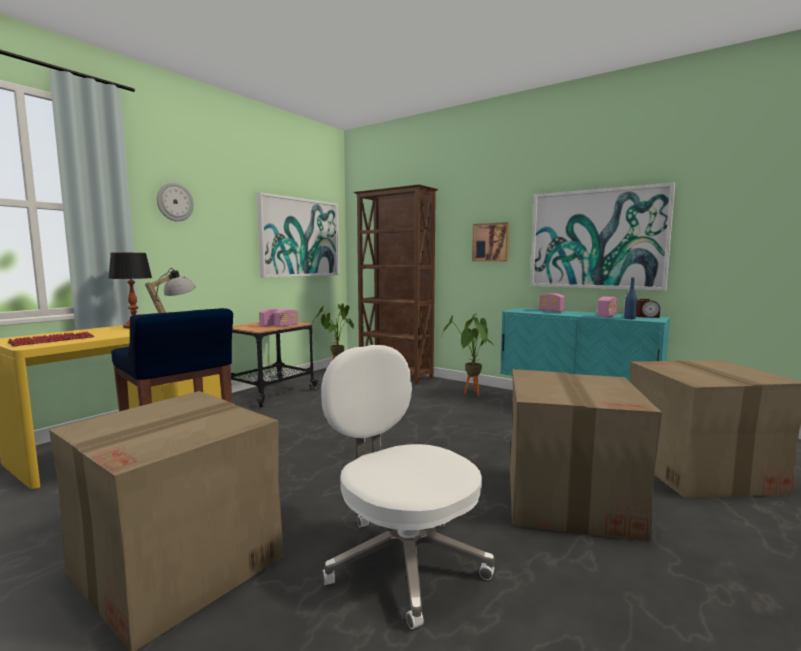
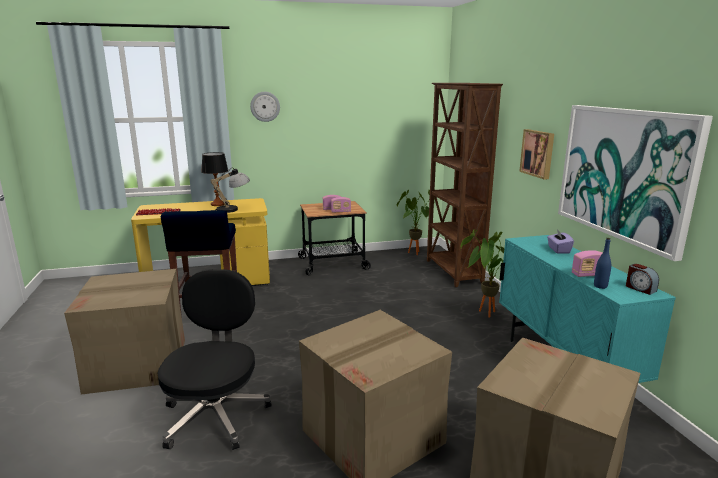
camera: 40 degrees right, 10 degrees up
picture [257,192,339,278] -> none
white office chair [321,345,495,629] -> black office chair [158,269,272,450]
radio [538,293,565,312] -> purple tissue box [547,229,574,253]

